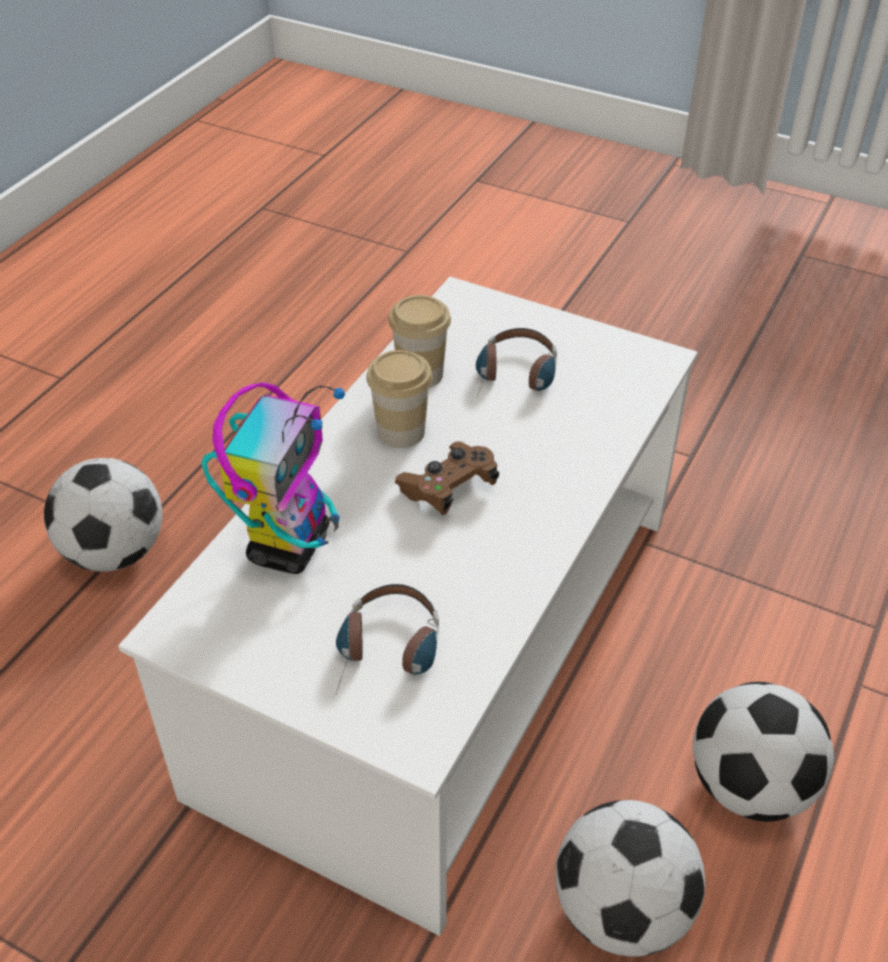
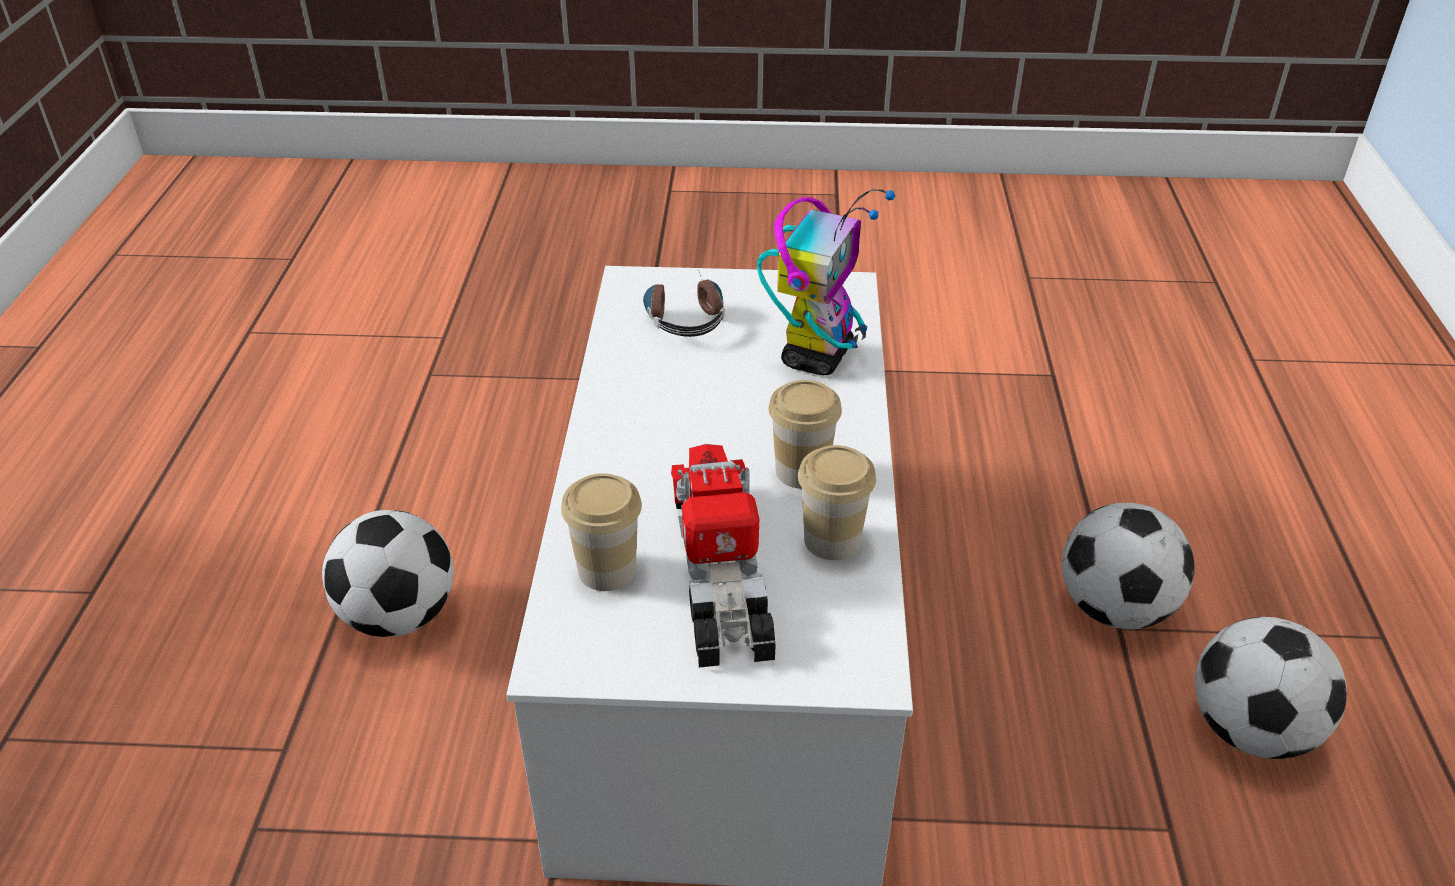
camera: 155 degrees right, 5 degrees down
toy robot [201,382,345,574] -> toy robot turned 150 degrees counterclockwise [757,189,896,375]
brown game controller [395,441,499,515] -> none
headphones [476,328,557,397] -> toy truck [671,444,776,667]
football [555,800,705,957] -> football moved to [1195,617,1347,759]
none -> cup [561,473,642,591]

